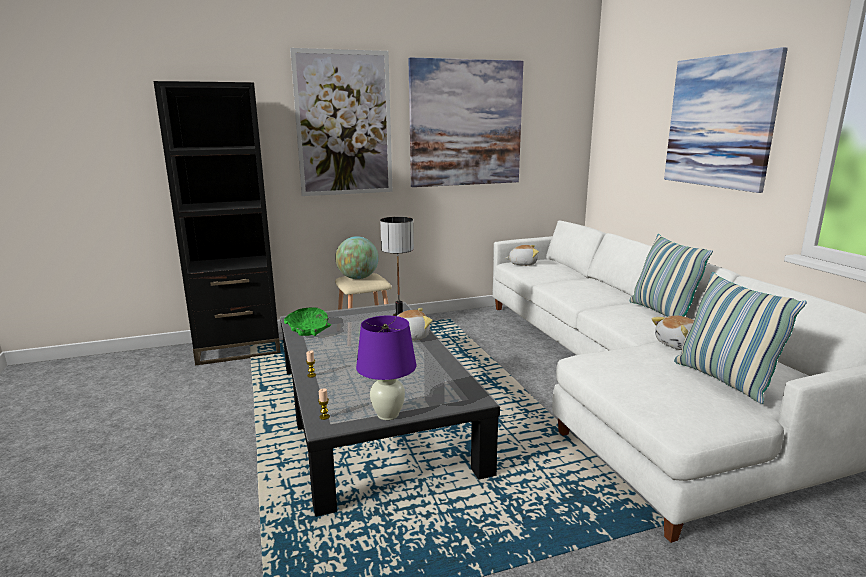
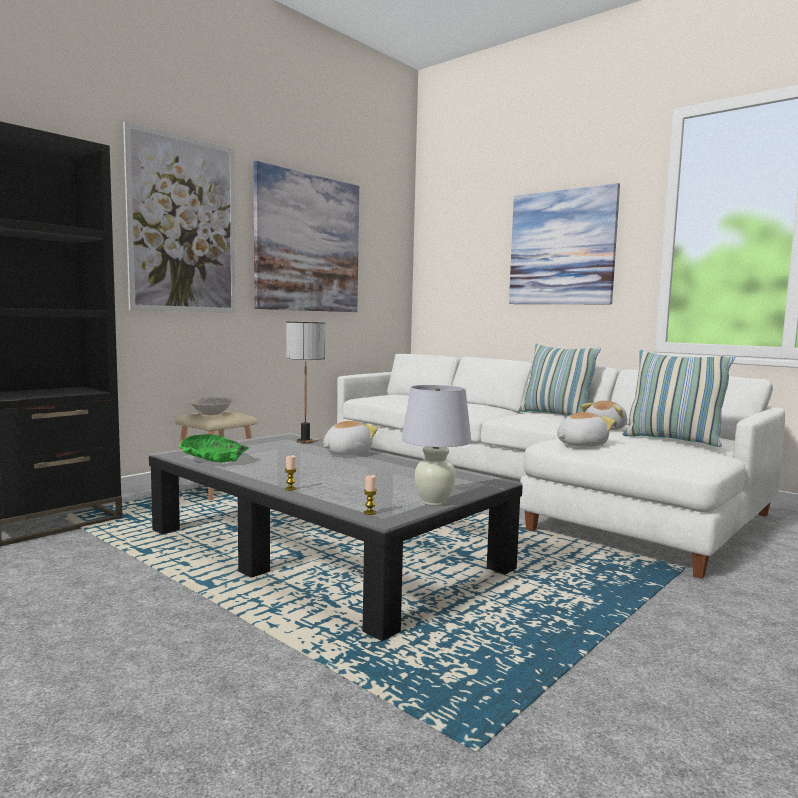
camera: 30 degrees left, 10 degrees down
globe [335,236,379,279] -> beige bowl [189,397,235,415]
purple table lamp [356,316,417,420] -> white table lamp [401,385,472,506]
plush toy [505,245,539,266] -> plush toy moved to [557,412,616,447]

